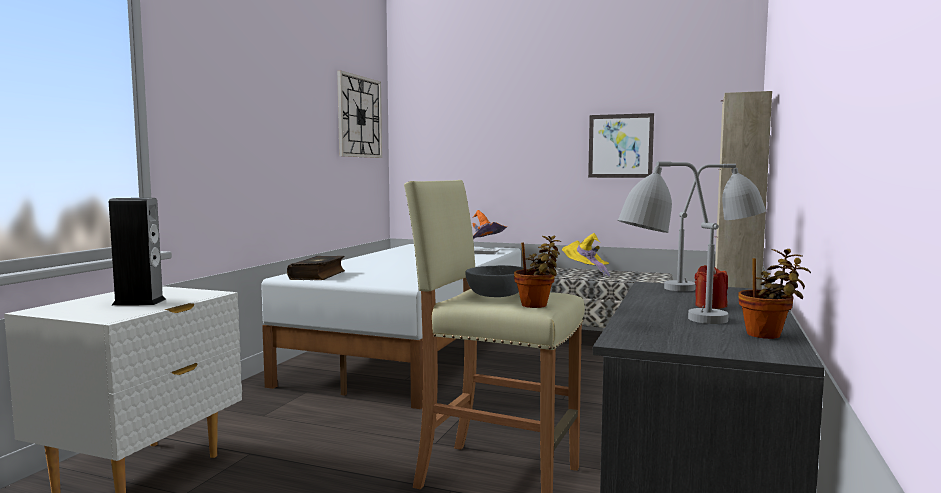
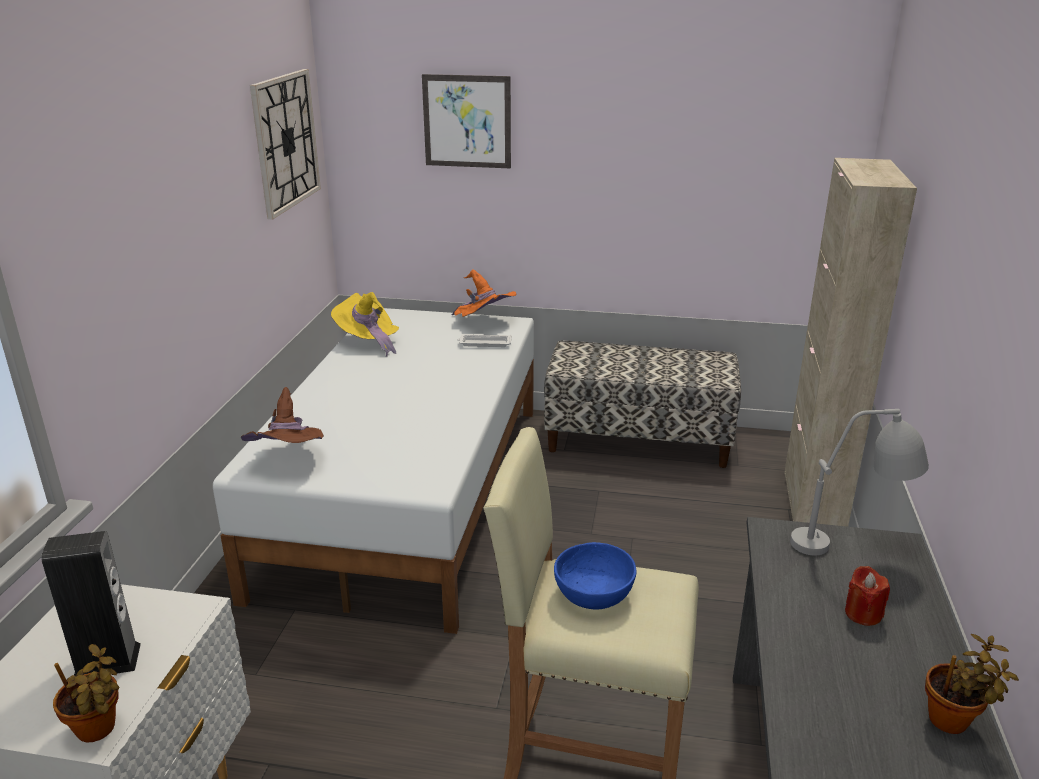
camera: 10 degrees left, 20 degrees up
book [287,256,345,280] -> brown hat [241,387,324,443]
grey bowl [465,265,527,297] -> blue bowl [554,542,637,609]
potted plant [514,236,561,308] -> potted plant moved to [53,644,119,743]
yellow hat [562,233,610,277] -> yellow hat moved to [331,292,399,356]
picture [588,113,654,178] -> picture moved to [422,74,511,168]
grey table lamp [618,161,729,324] -> none

